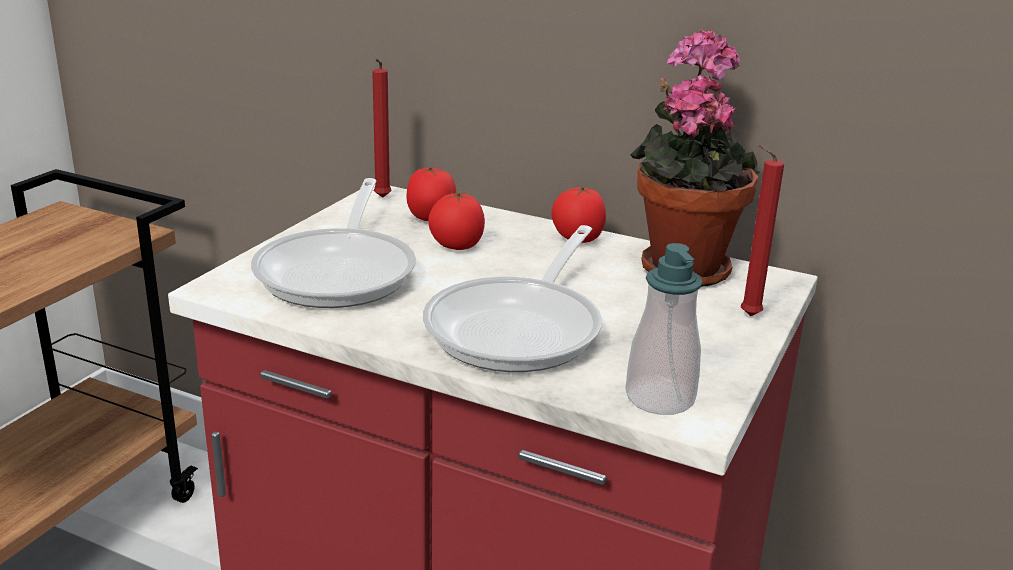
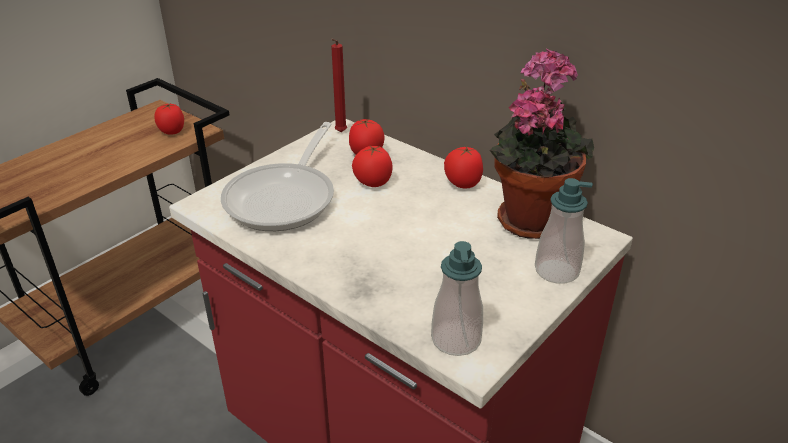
camera: 15 degrees right, 10 degrees up
frying pan [423,225,602,372] -> none
red candle [741,144,784,316] -> soap dispenser [535,178,593,284]
none -> tomato [154,104,184,135]

